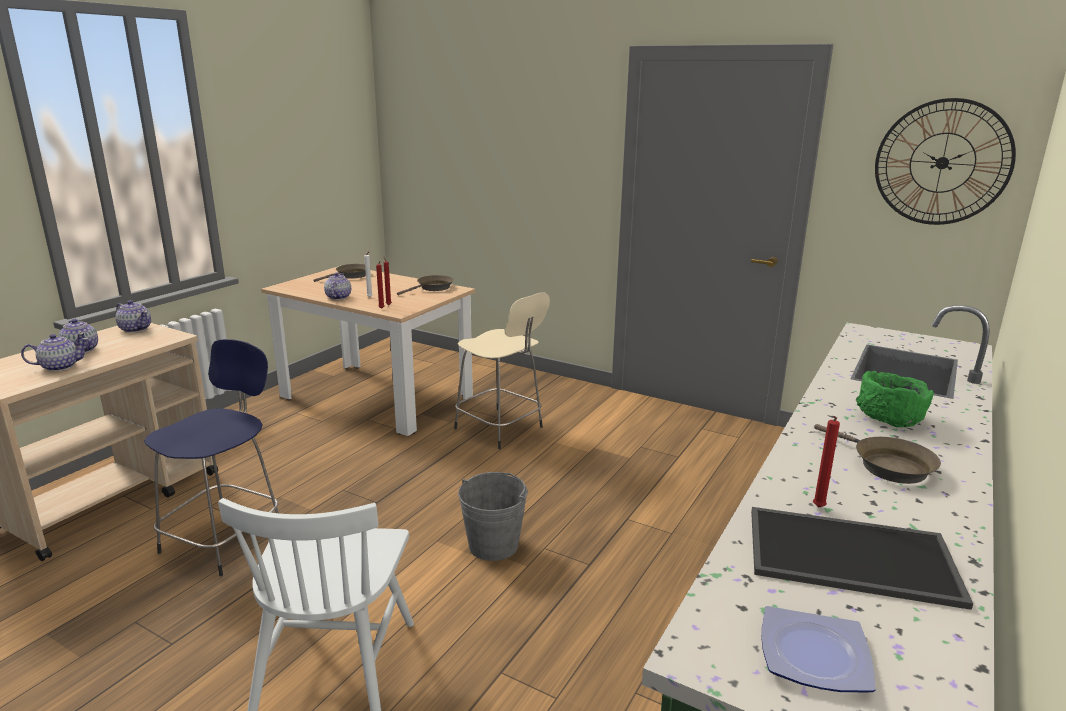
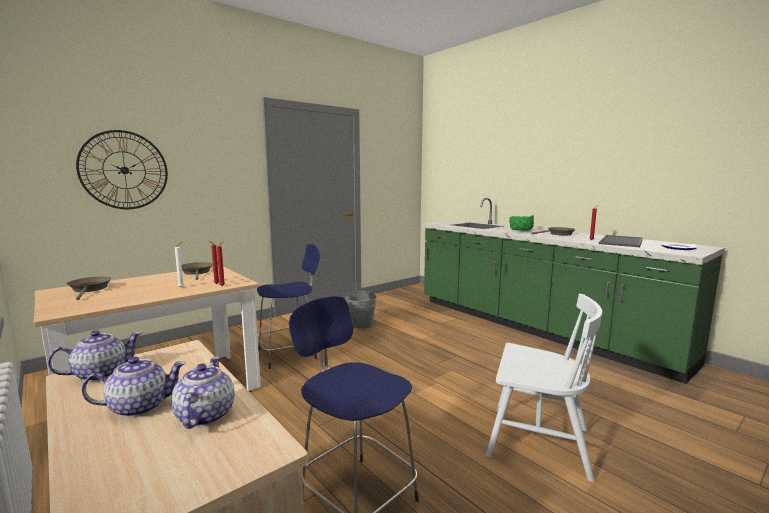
camera: 70 degrees left, 10 degrees down
teapot [324,273,351,300] -> none
beige stool [454,292,550,449] -> blue stool [257,244,320,369]
grey bucket [458,472,528,561] -> grey bucket moved to [345,291,377,329]
wall clock [875,98,1016,225] -> wall clock moved to [76,130,168,209]

